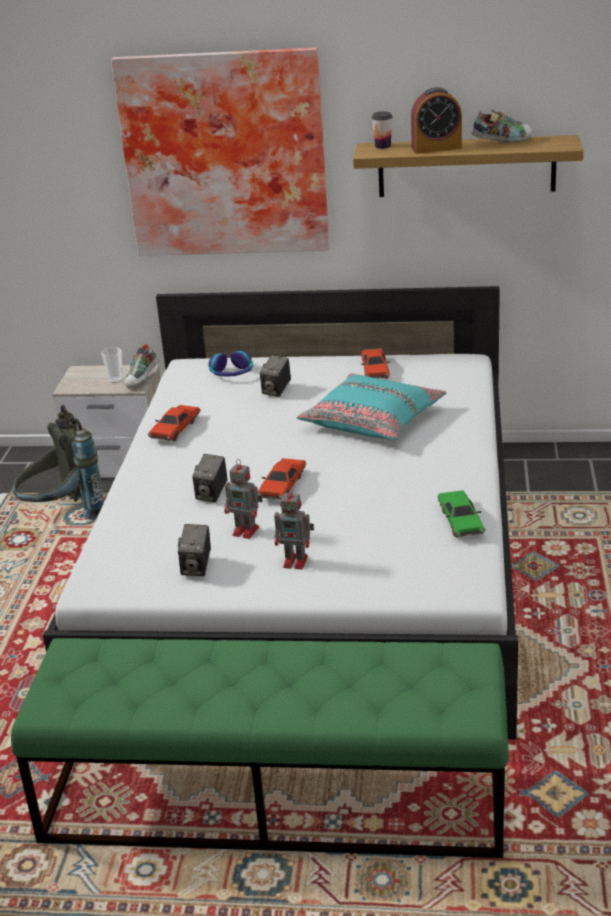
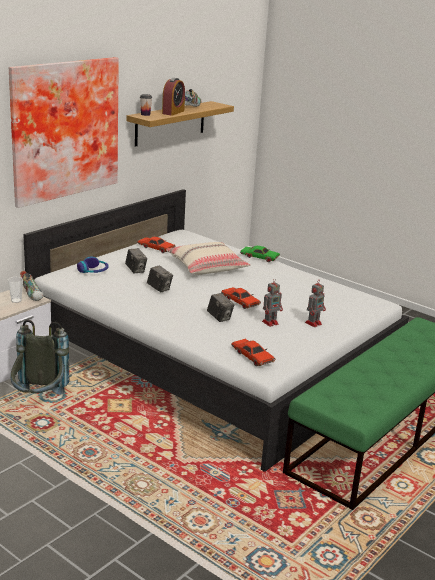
camera: 60 degrees left, 5 degrees down
red toy car [148,405,200,441] -> red toy car moved to [231,339,275,366]
camera [178,524,211,576] -> camera moved to [147,265,173,292]
turquoise pillow [297,373,446,440] -> beige pillow [166,242,250,275]
green toy car [438,490,485,537] -> green toy car moved to [240,246,280,262]

